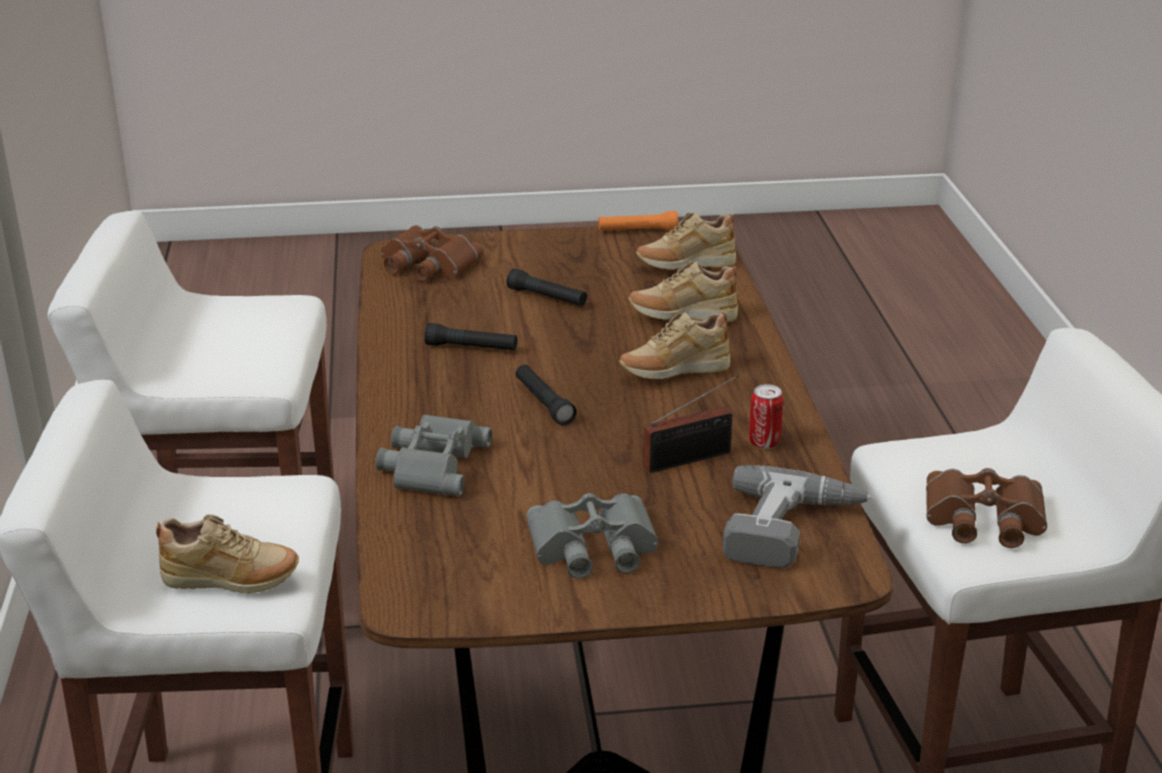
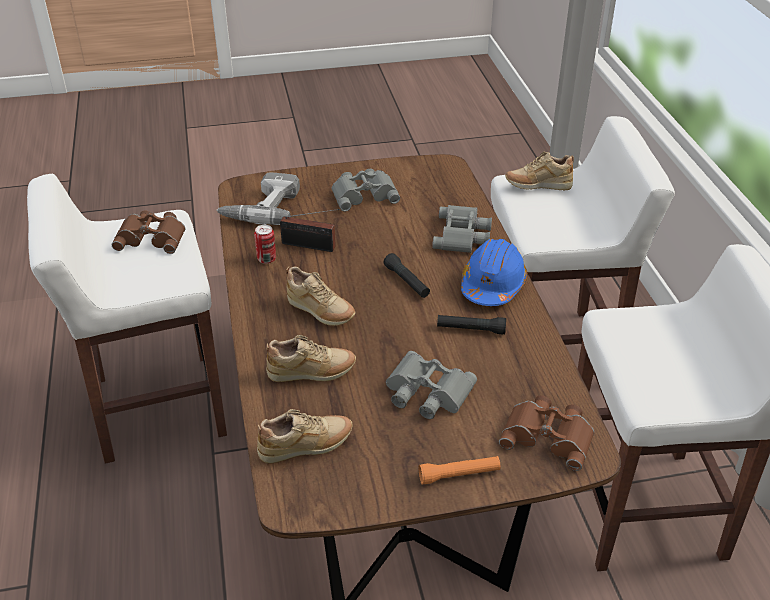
camera: 175 degrees right, 10 degrees up
black flashlight [507,268,587,306] -> grey binoculars [386,351,477,419]
orange flashlight [598,211,678,231] -> orange flashlight moved to [419,456,501,485]
beige shoe [619,312,730,380] -> beige shoe turned 60 degrees clockwise [286,267,356,326]
radio [643,375,739,473] -> radio turned 135 degrees counterclockwise [280,209,340,252]
none -> blue hard hat [461,239,527,306]

